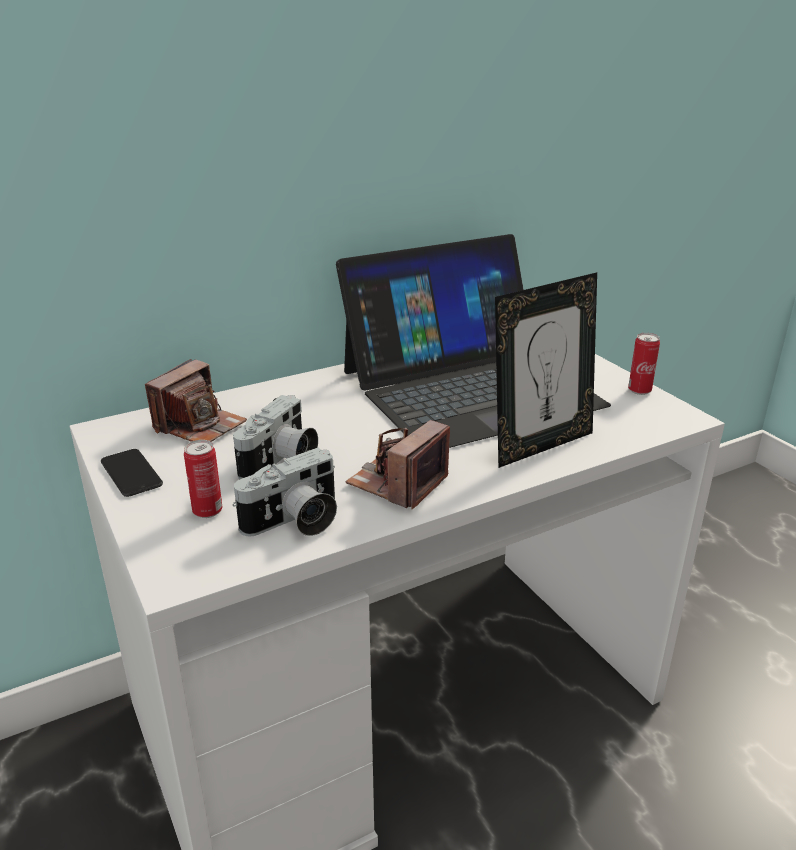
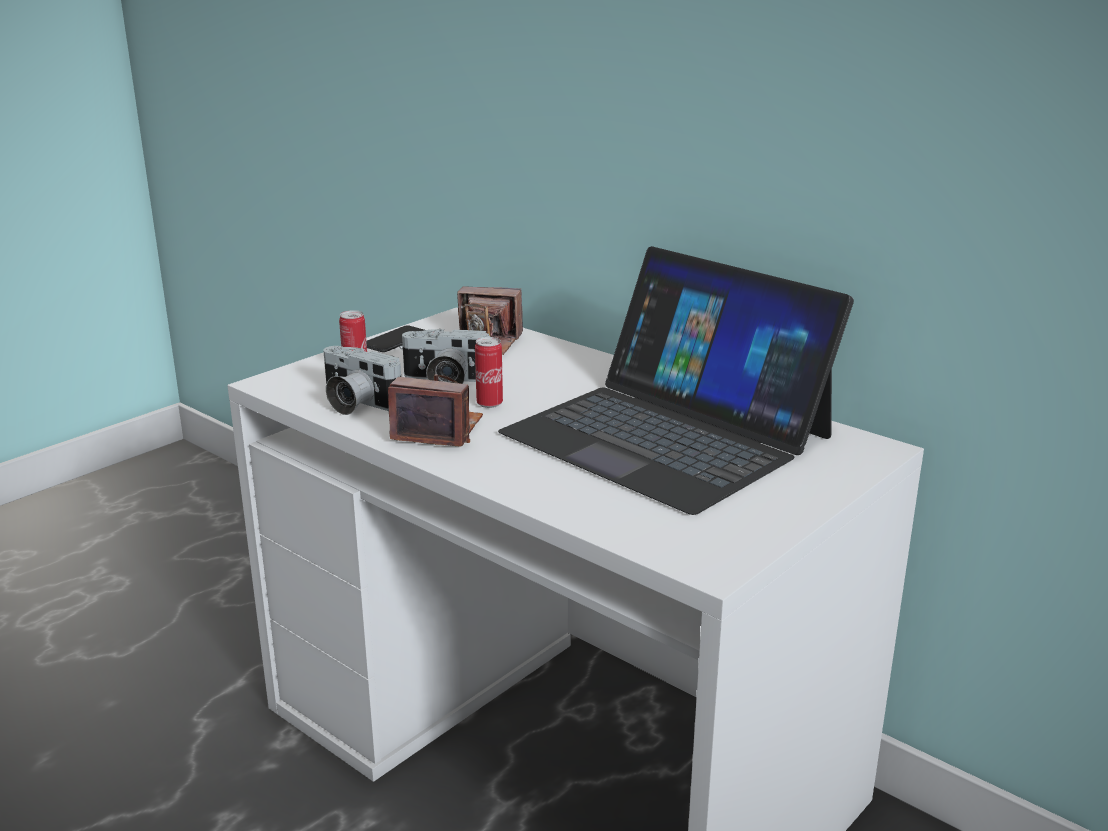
camera: 70 degrees right, 5 degrees down
picture frame [495,272,597,468] -> none
can [628,333,660,395] -> can moved to [475,337,503,408]

